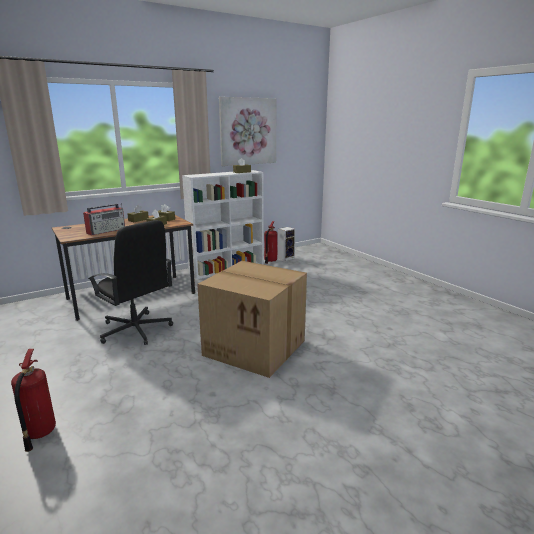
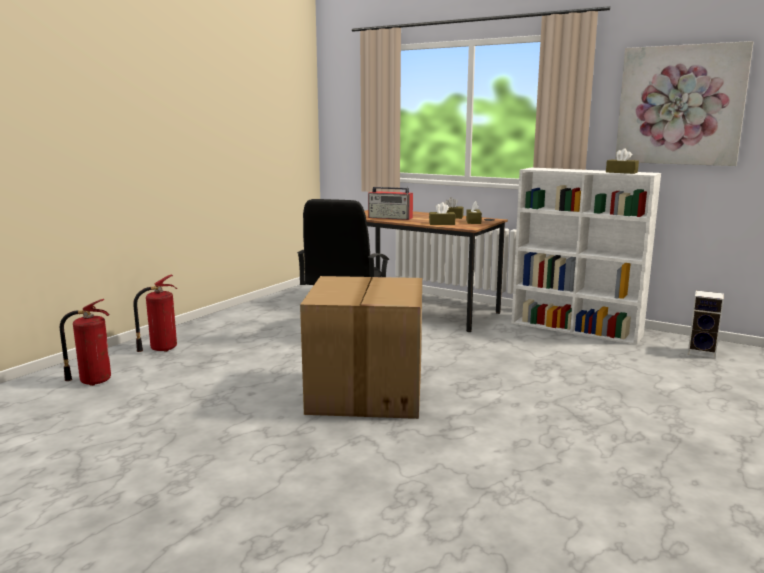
camera: 65 degrees right, 5 degrees down
fire extinguisher [264,221,278,264] -> fire extinguisher moved to [60,299,111,386]

